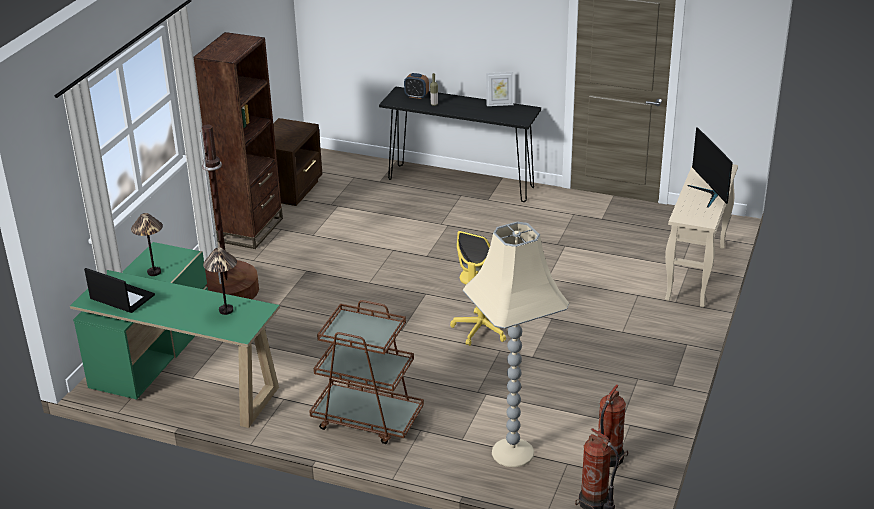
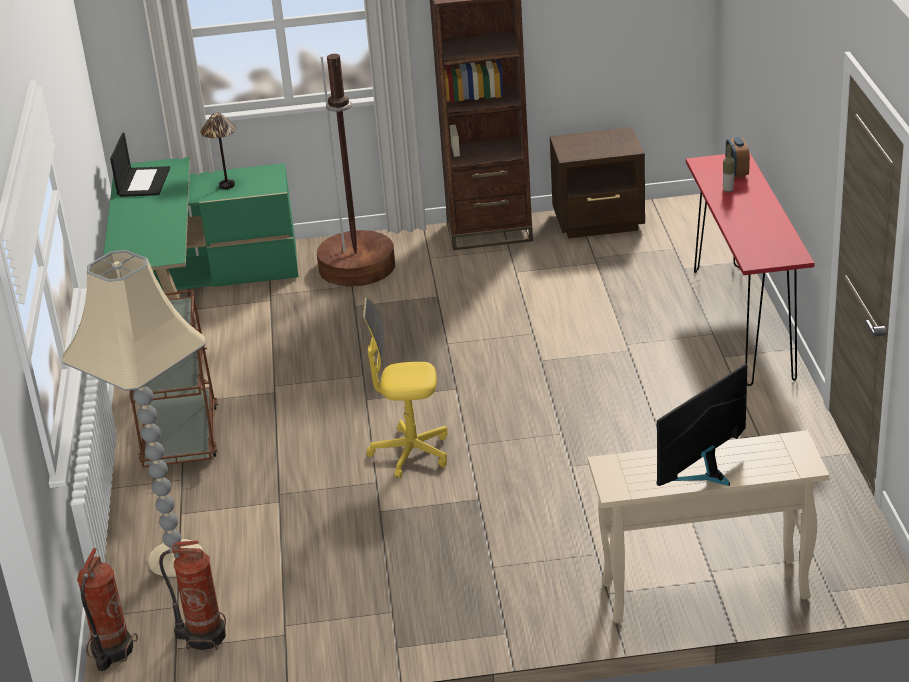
camera: 65 degrees right, 0 degrees up
table lamp [203,248,237,315] -> none
black console table [379,87,541,202] -> red console table [686,152,815,386]
picture frame [486,72,514,106] -> none

